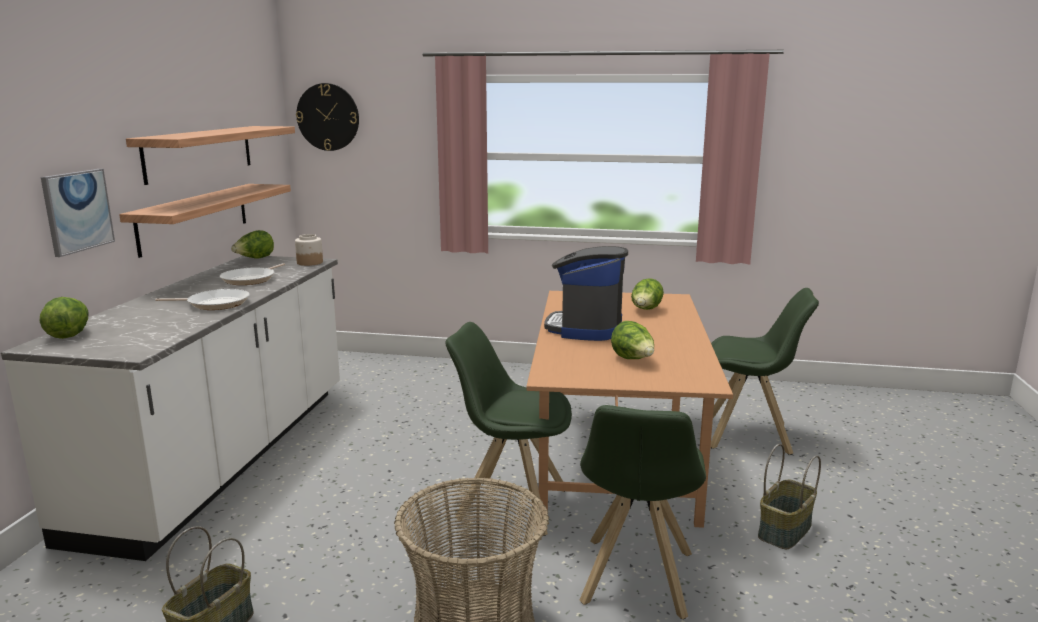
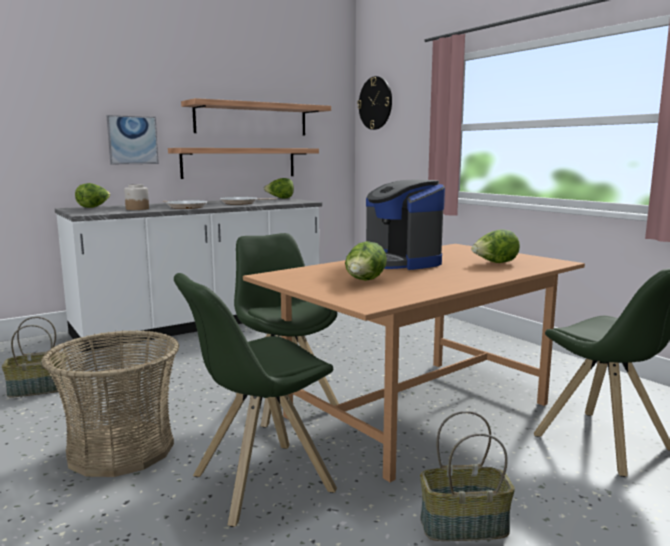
camera: 45 degrees right, 5 degrees down
jar [295,234,323,266] -> jar moved to [124,184,149,210]
coffee machine [544,246,628,341] -> coffee machine turned 90 degrees counterclockwise [366,180,445,270]

